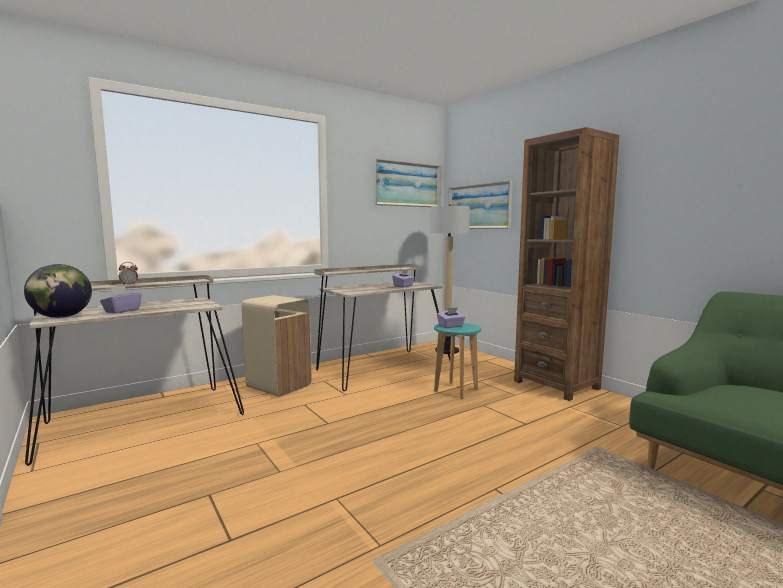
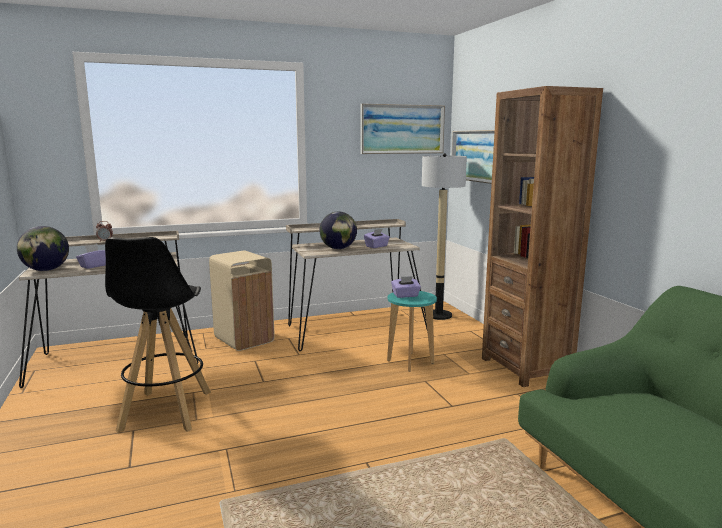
camera: 15 degrees right, 5 degrees up
none -> black stool [105,237,211,433]
none -> globe [319,212,357,249]

